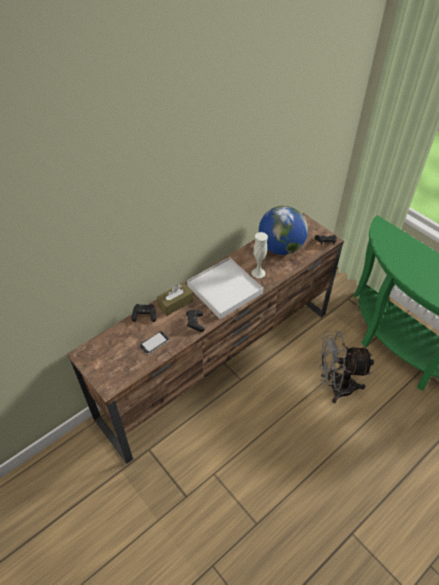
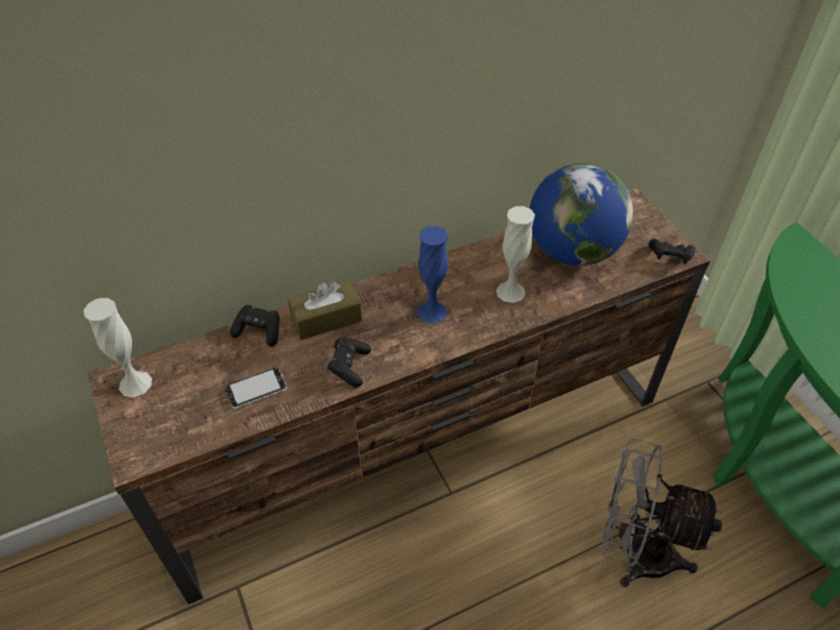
camera: 15 degrees right, 0 degrees up
white tray [187,257,263,319] -> blue vase [417,226,448,324]
none -> white vase [84,298,152,397]

